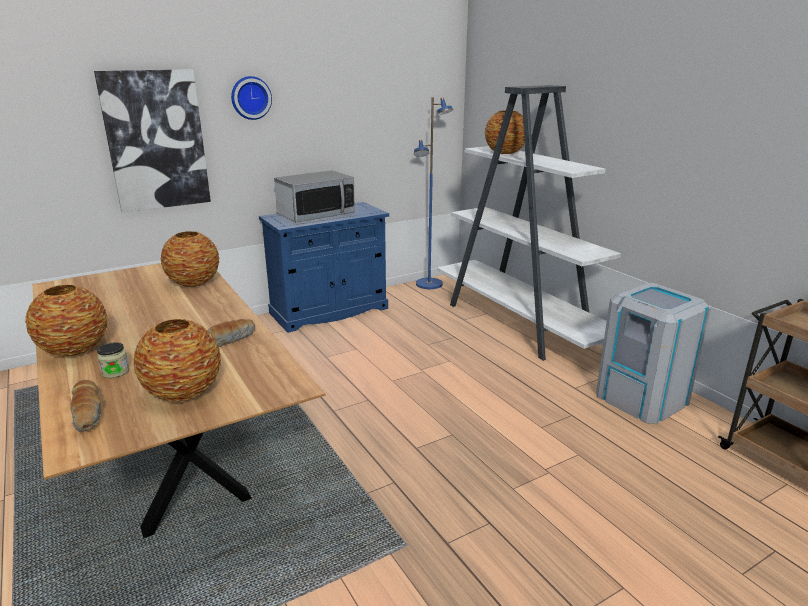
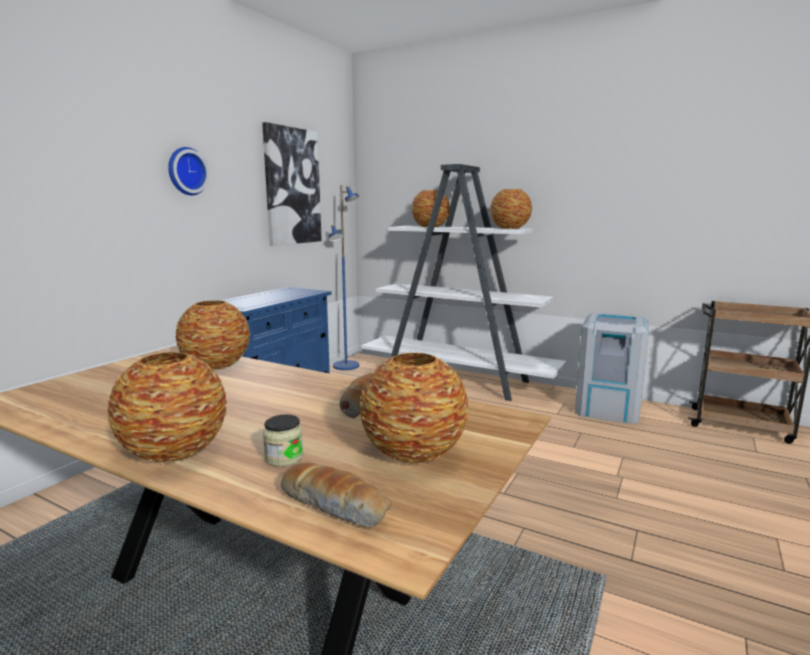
camera: 30 degrees left, 10 degrees down
picture [94,69,211,213] -> picture moved to [262,122,322,246]
microwave [274,170,355,223] -> none
none -> vase [490,189,532,229]

